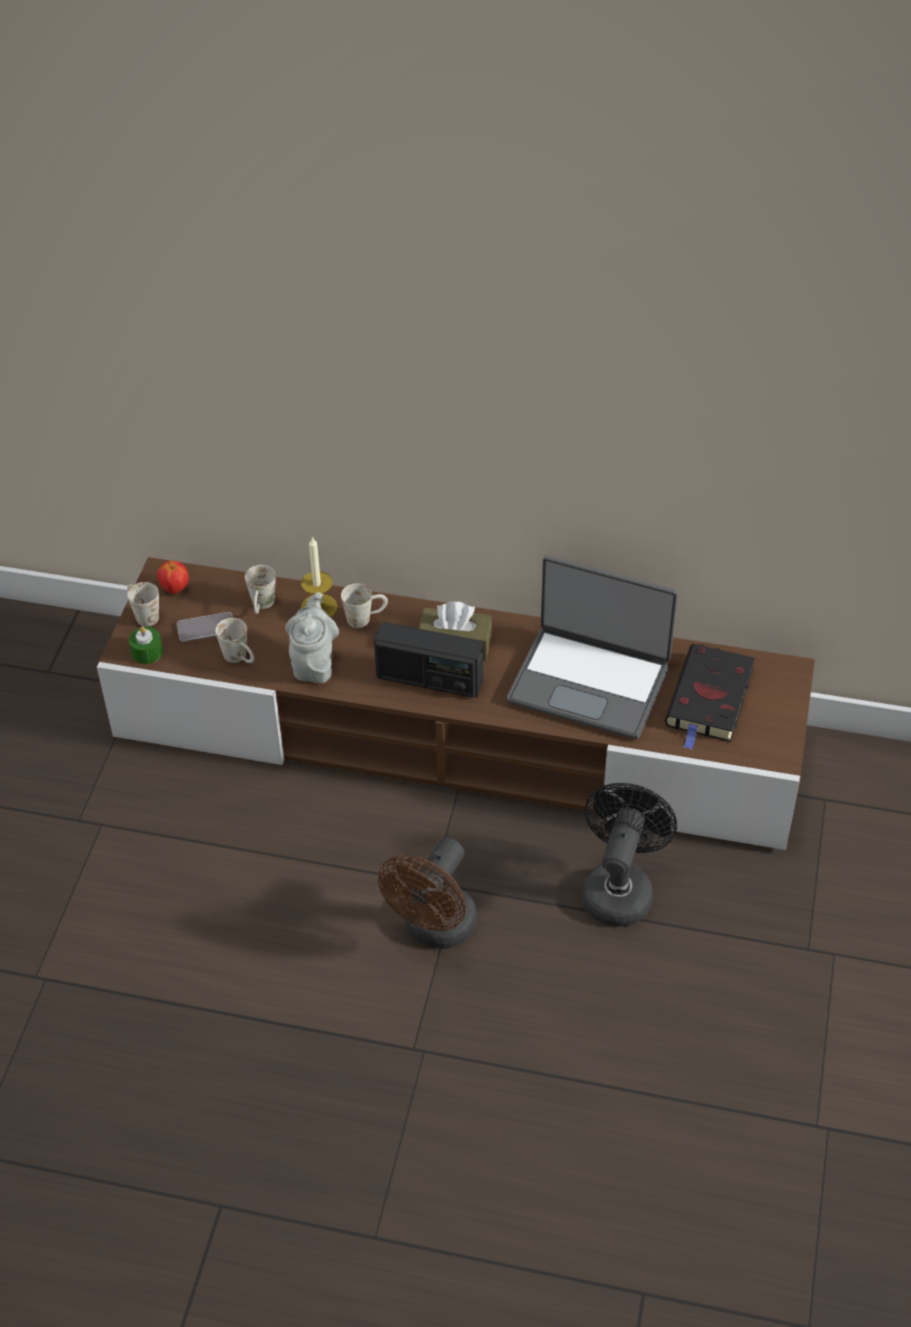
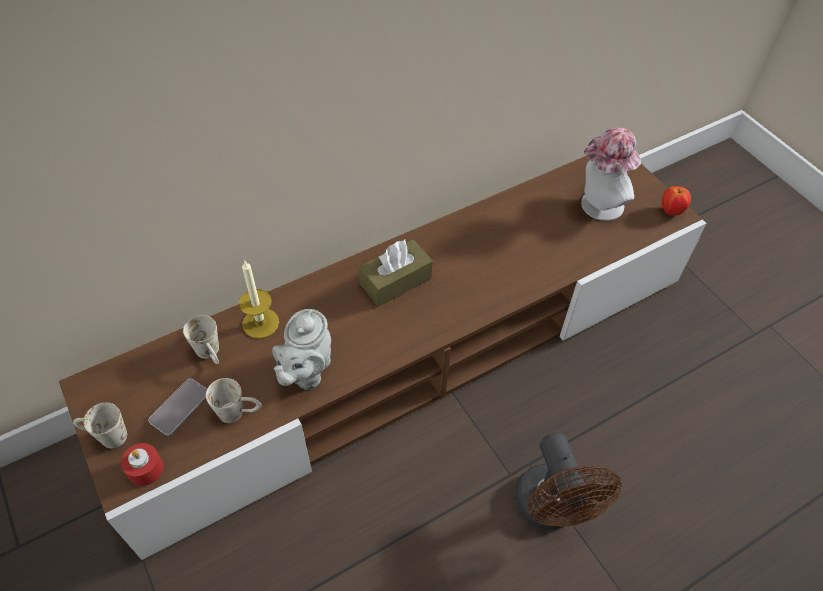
camera: 45 degrees left, 5 degrees up
green candle [129,626,163,664] -> red candle [121,443,164,486]
apple [157,561,189,594] -> apple moved to [662,186,691,215]
grey teapot [285,592,339,683] -> grey teapot turned 120 degrees counterclockwise [272,309,331,390]
white mug [341,583,388,628] -> none
radio [374,622,483,698] -> none
laptop [507,556,678,740] -> none
black fan [582,783,677,927] -> none
black book [665,644,755,750] -> hat [581,127,641,221]

